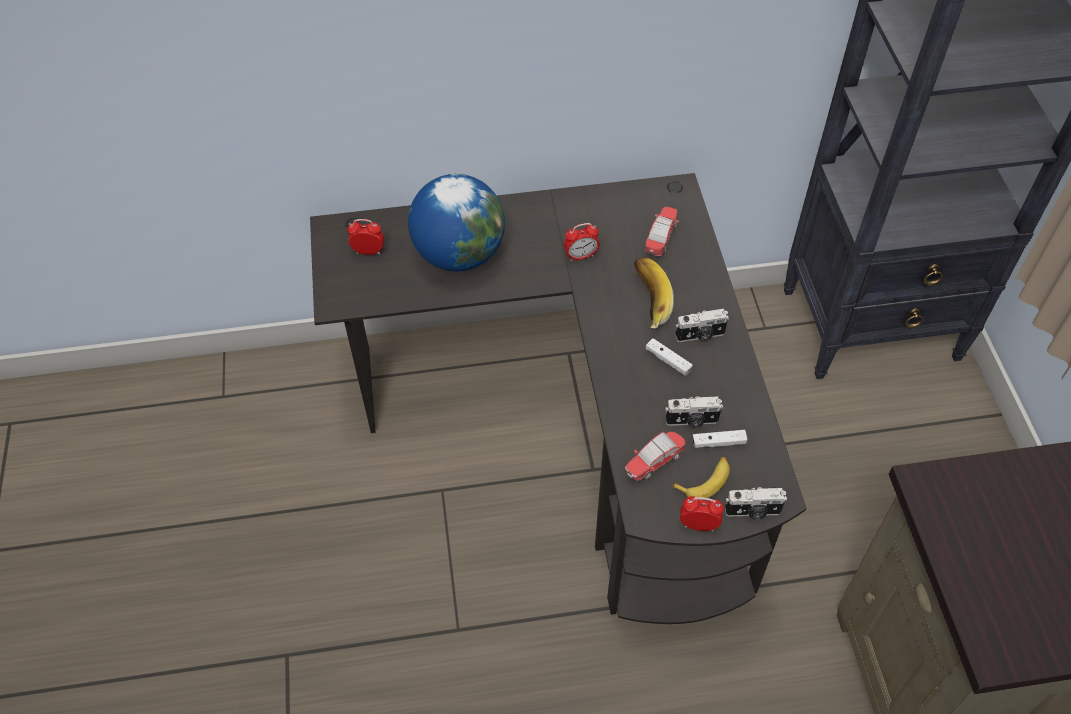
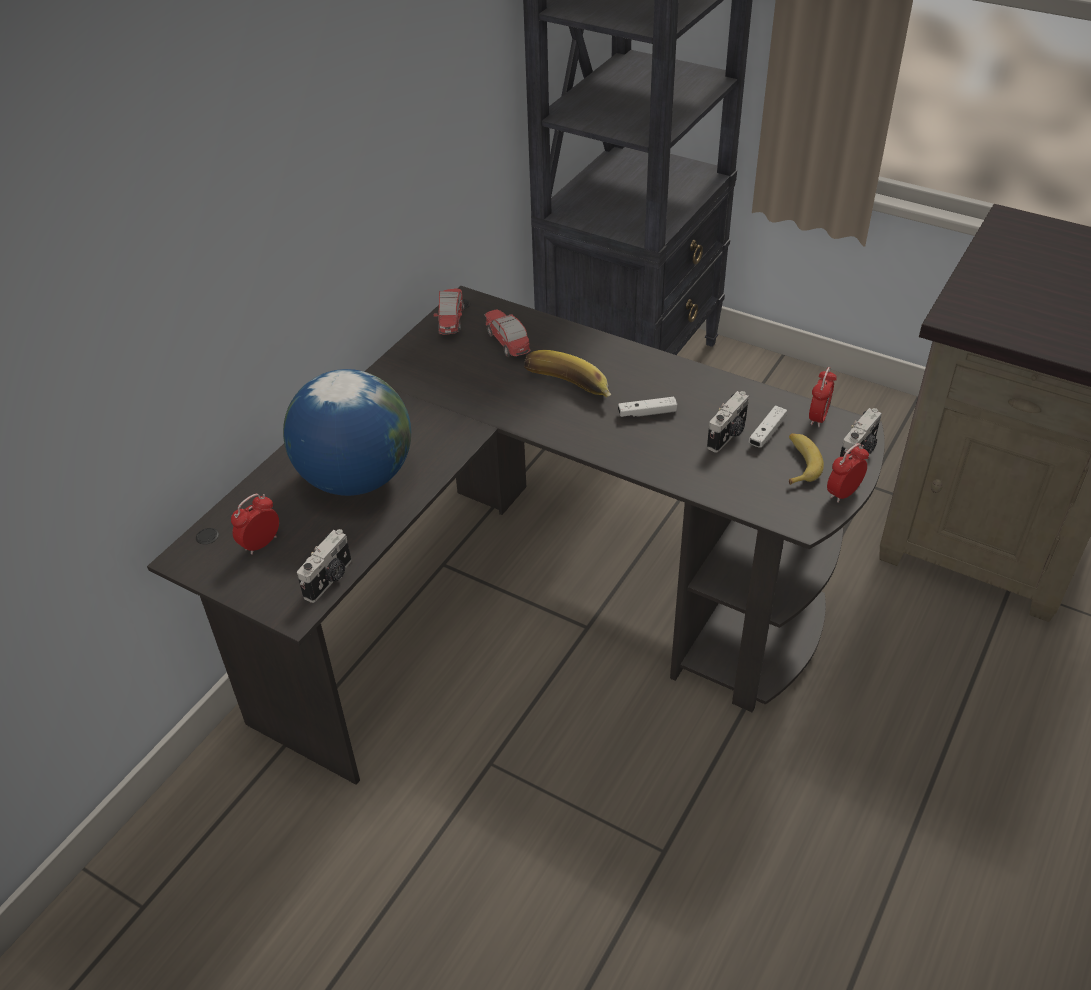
camera: 50 degrees left, 10 degrees down
alarm clock [564,223,600,261] -> alarm clock moved to [809,367,837,427]
toy car [625,432,686,481] -> toy car moved to [434,288,464,335]
camera [675,309,729,342] -> camera moved to [297,529,351,603]

